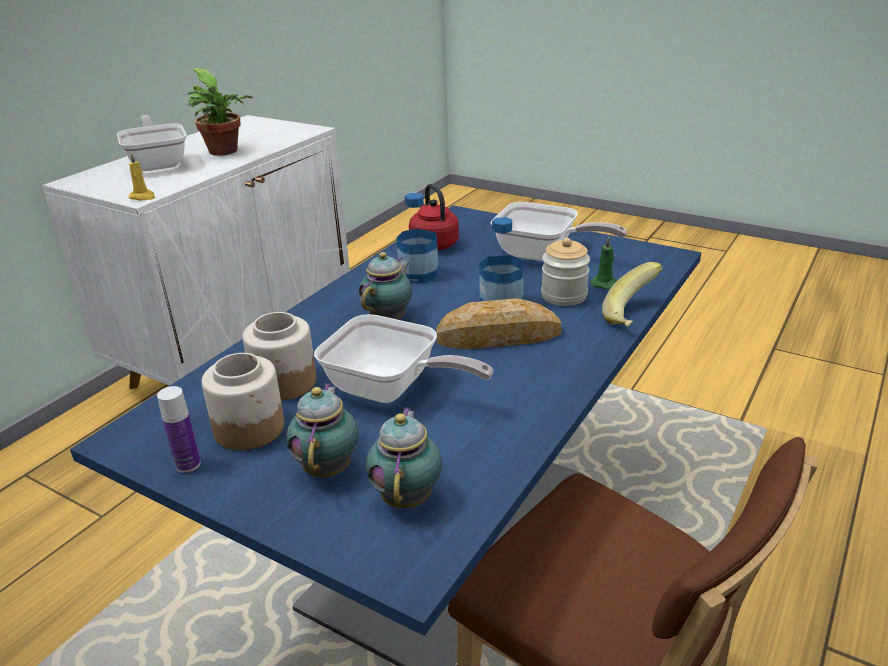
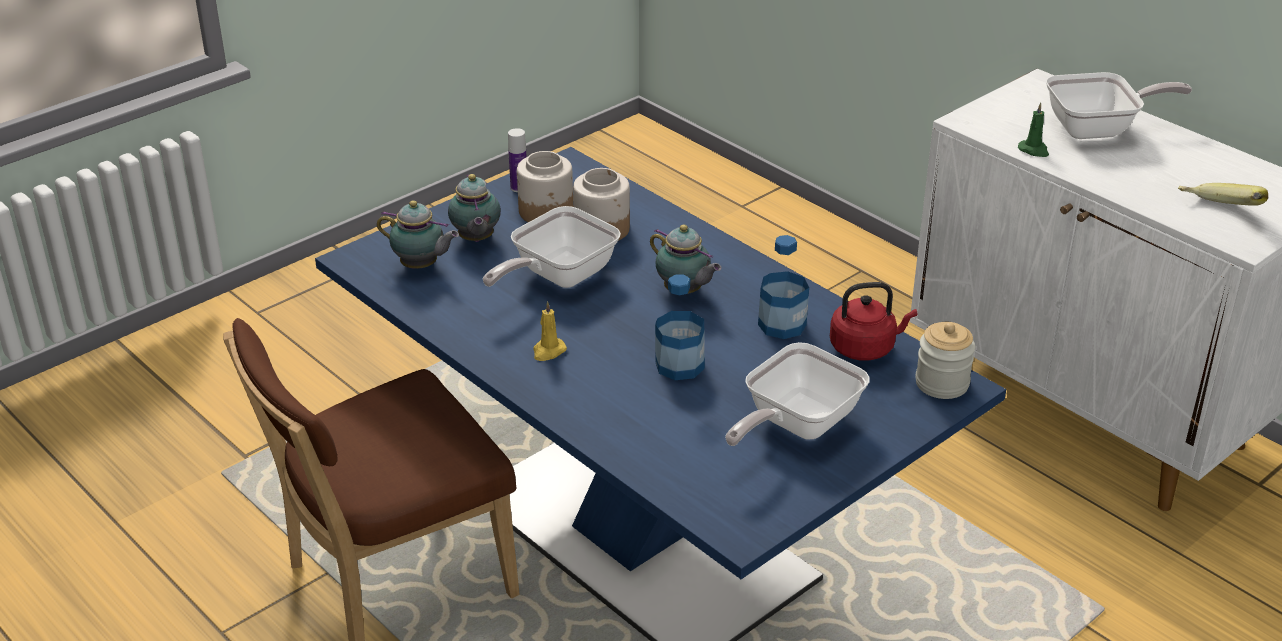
camera: 105 degrees right, 5 degrees up
yellow candle [128,153,155,200] -> yellow candle moved to [533,301,567,361]
potted plant [188,68,253,156] -> none
teapot [286,383,359,477] -> teapot turned 60 degrees clockwise [448,174,501,242]
bread [436,298,562,349] -> none
jar [541,238,590,306] -> jar moved to [915,322,975,399]
green candle [590,236,618,290] -> green candle moved to [1018,102,1049,157]
banana [602,262,663,327] -> banana moved to [1178,183,1268,206]

